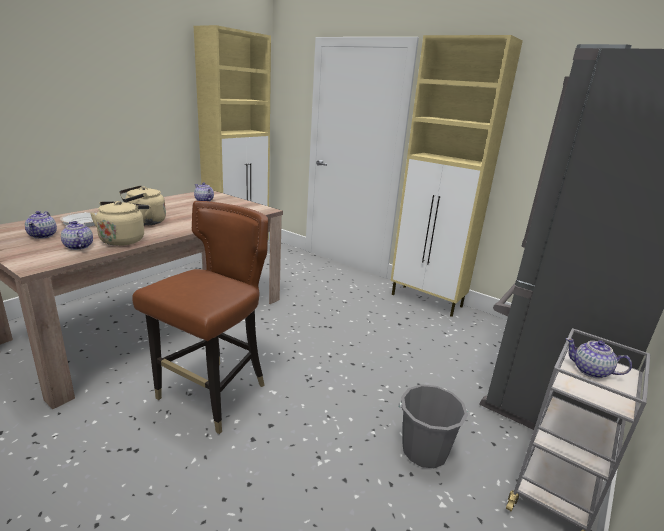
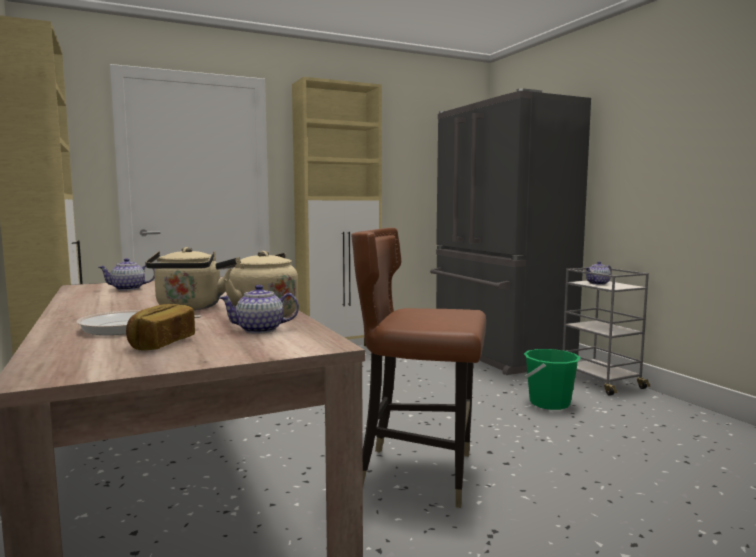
camera: 60 degrees left, 15 degrees down
teapot [25,211,57,239] -> bread [126,304,195,351]
brown chair [132,201,268,434] -> brown chair turned 45 degrees counterclockwise [351,228,486,508]
grey bucket [398,384,468,468] -> green bucket [524,349,581,410]

